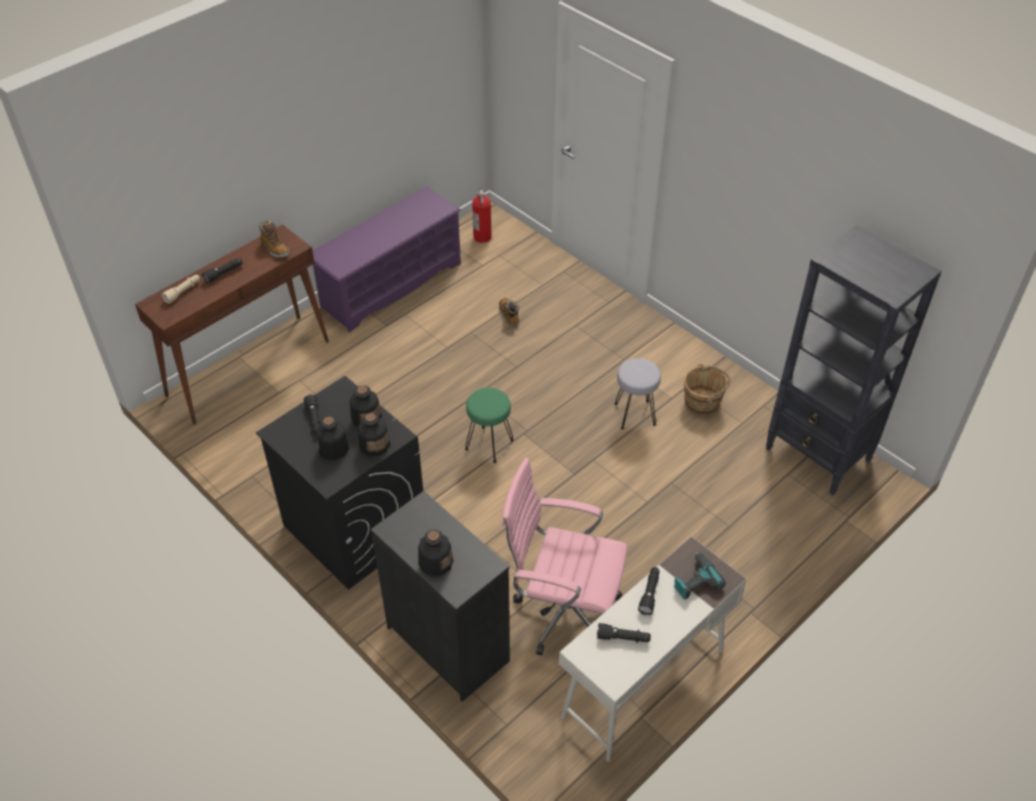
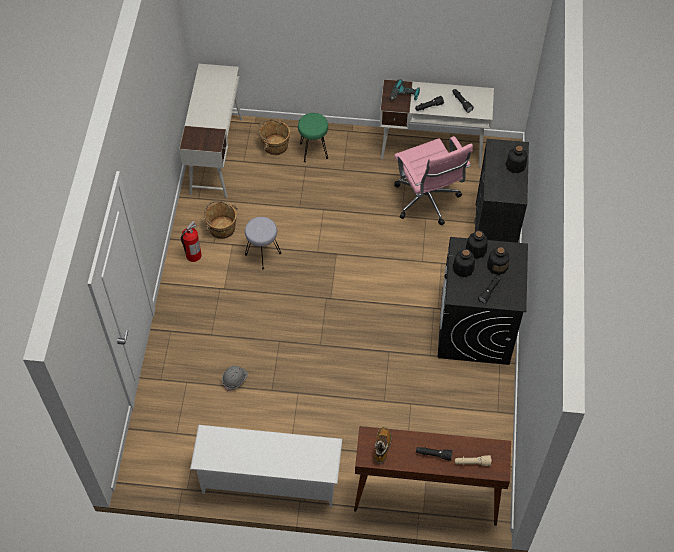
camera: 130 degrees left, 10 degrees up
purple shoe rack [312,187,461,332] -> white shoe rack [190,425,342,507]
green stool [465,388,514,463] -> green stool moved to [298,113,328,162]
fire extinguisher [472,188,492,243] -> fire extinguisher moved to [181,220,202,262]
boot [499,298,519,327] -> grey hard hat [222,366,248,391]
black bookcase [765,225,942,495] -> white desk [179,64,242,198]
none -> brown bucket [258,119,290,155]

